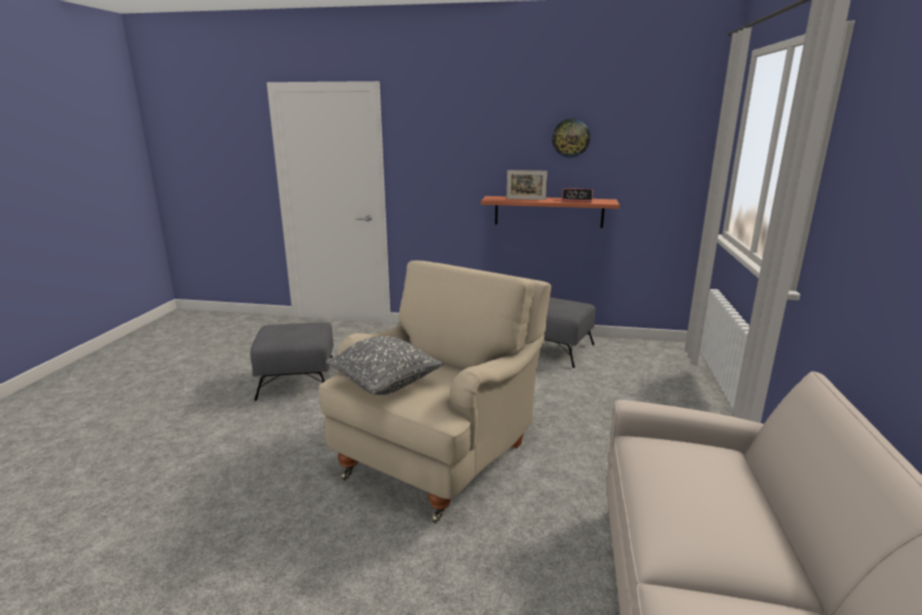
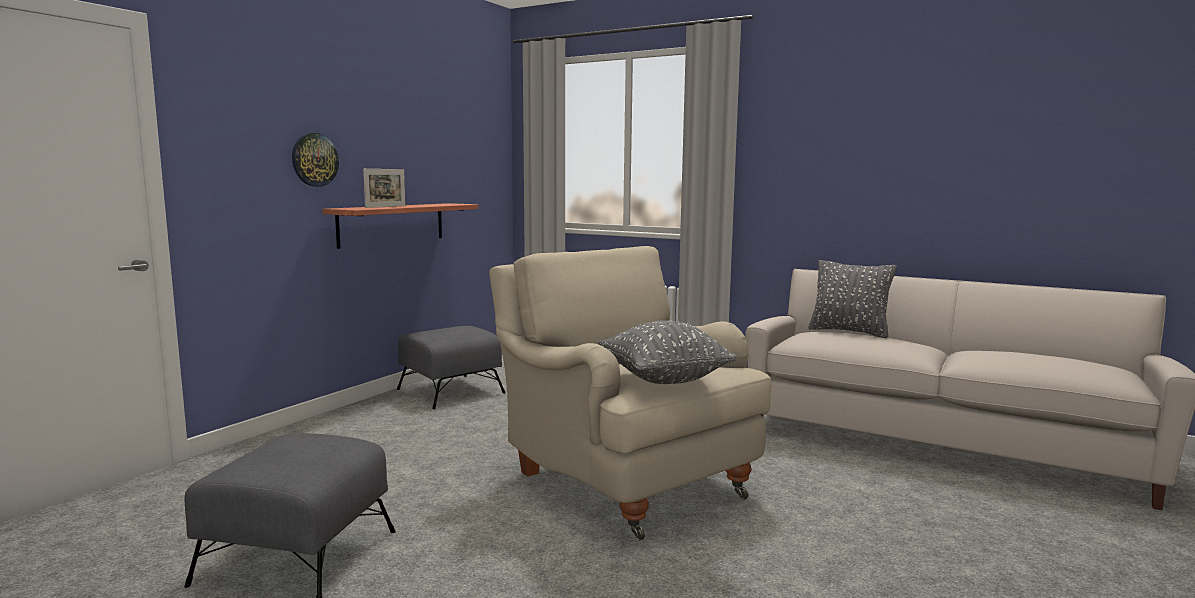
camera: 70 degrees left, 10 degrees down
wall clock [552,118,590,158] -> wall clock moved to [292,133,339,187]
alarm clock [562,188,593,202] -> none
none -> grey pillow [808,260,897,338]

